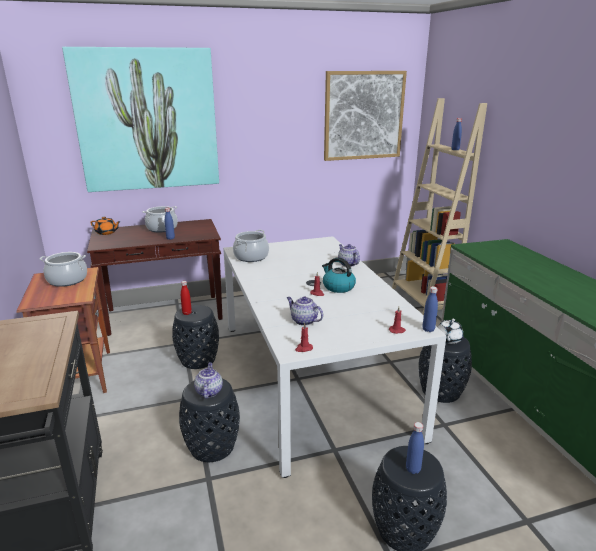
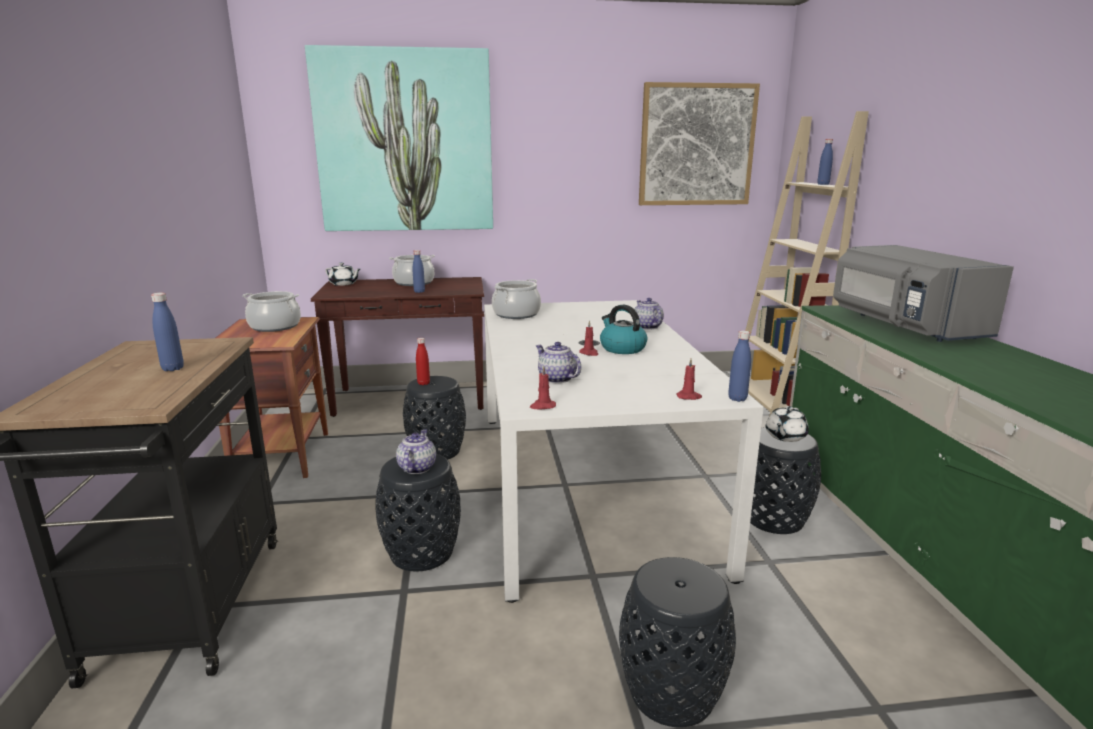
camera: 10 degrees right, 5 degrees down
orange teapot [90,217,121,235] -> white teapot [325,263,360,286]
blue bottle [406,422,424,474] -> blue bottle moved to [151,292,184,371]
none -> grey microwave [833,245,1014,342]

